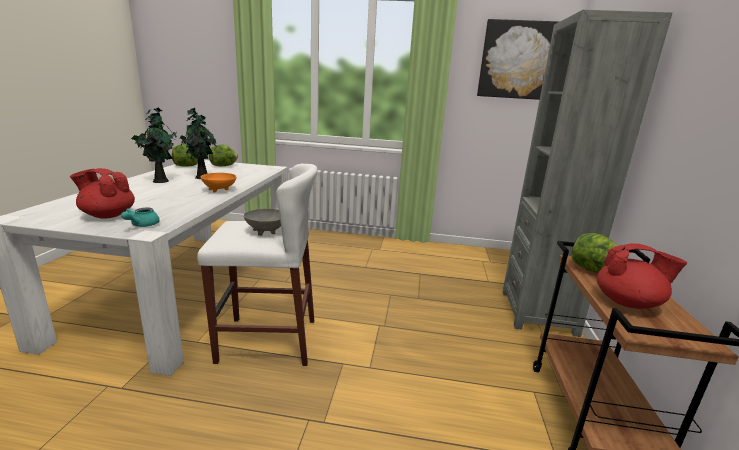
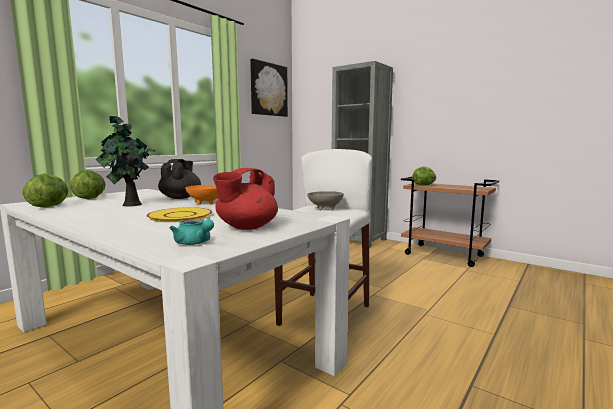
camera: 60 degrees left, 10 degrees down
turquoise teapot [121,207,160,227] -> turquoise teapot moved to [170,219,214,245]
potted plant [131,108,177,183] -> none
red teapot [597,243,687,309] -> none
none -> yellow plate [147,207,212,222]
none -> black teapot [158,159,201,199]

